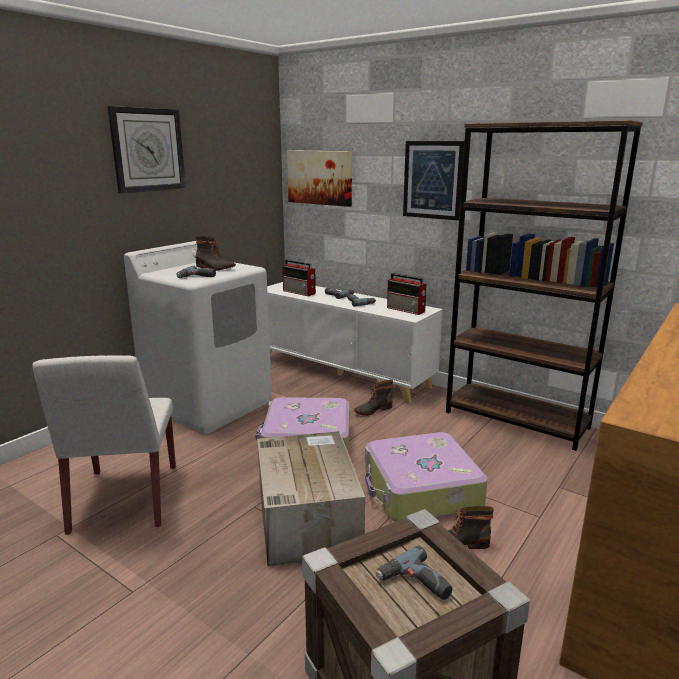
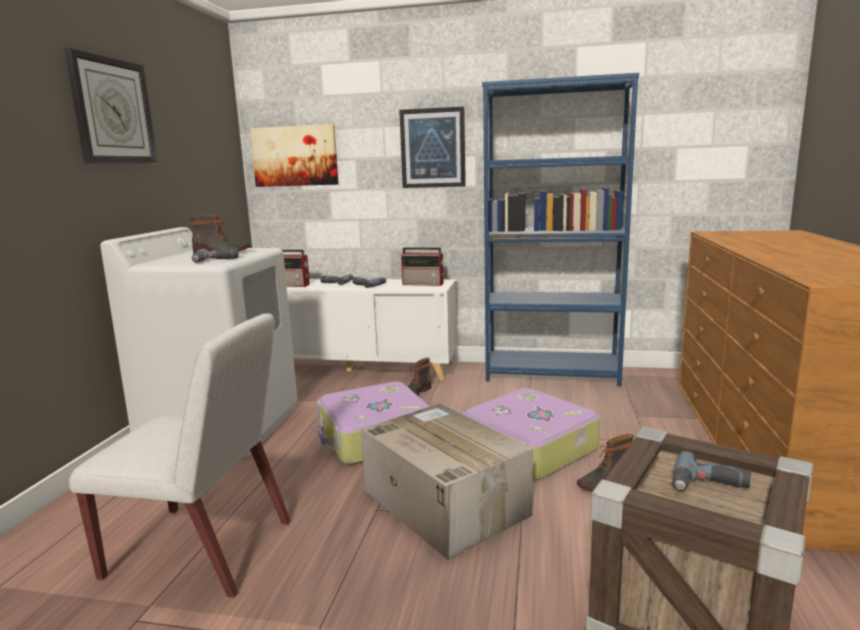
camera: 25 degrees left, 5 degrees down
white chair [32,355,176,535] -> white chair turned 45 degrees counterclockwise [69,314,290,598]
brown bookcase [446,120,643,451] -> blue bookcase [482,73,639,386]

